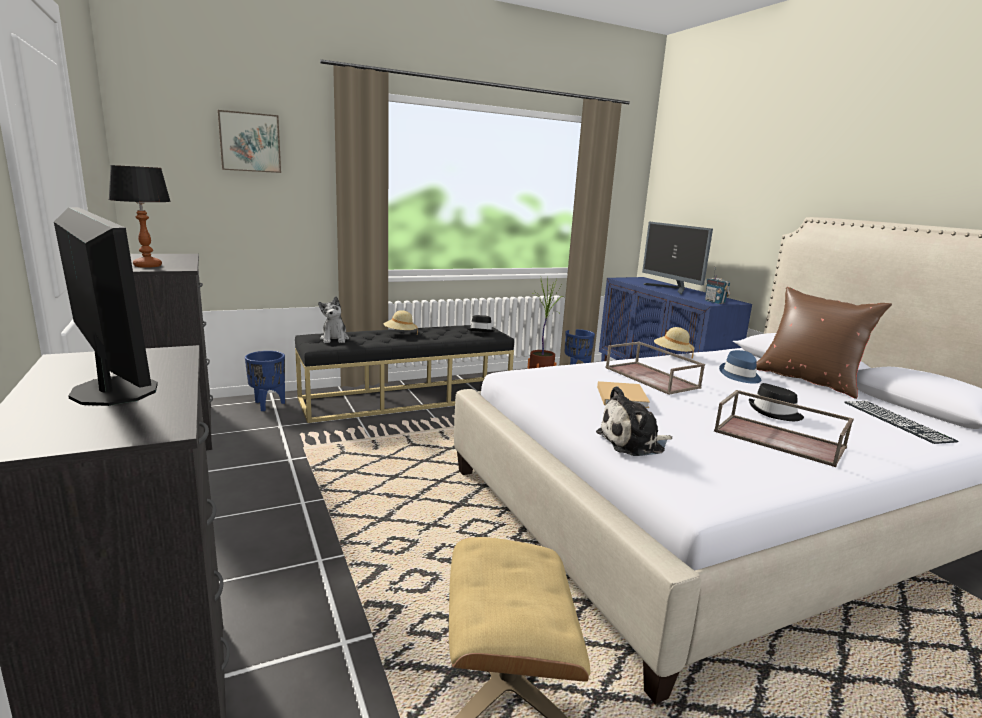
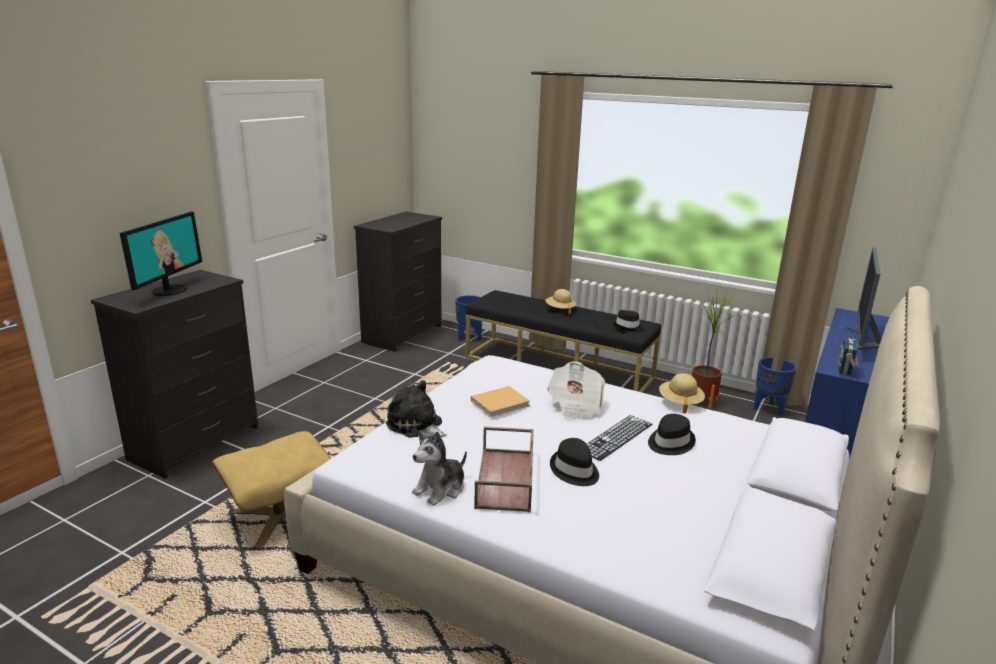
camera: 55 degrees right, 5 degrees up
table lamp [108,165,171,268] -> none
picture [218,110,281,173] -> none
plush toy [318,296,349,343] -> plush toy moved to [412,431,467,506]
brown tray [606,342,705,395] -> newspaper [547,362,606,420]
blue hat [719,350,761,384] -> black hat [648,414,696,455]
brown pillow [756,287,892,399] -> none
keyboard [844,401,958,444] -> keyboard moved to [587,415,652,461]

